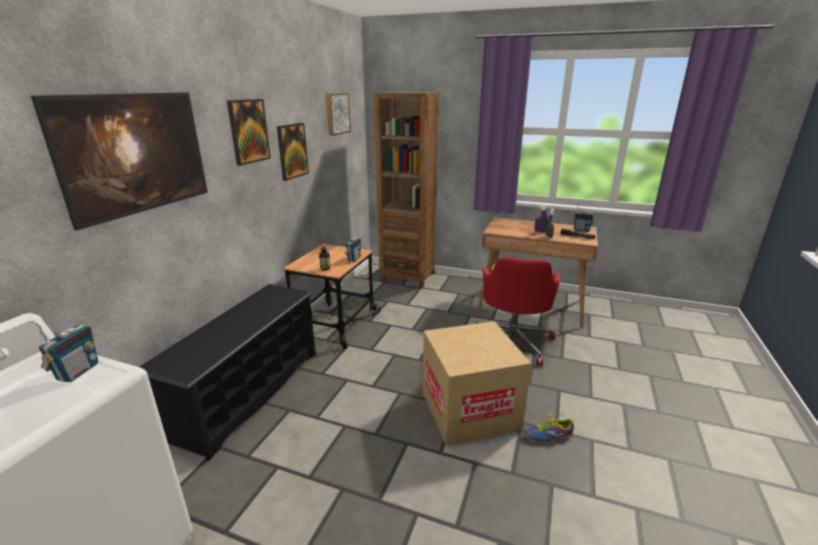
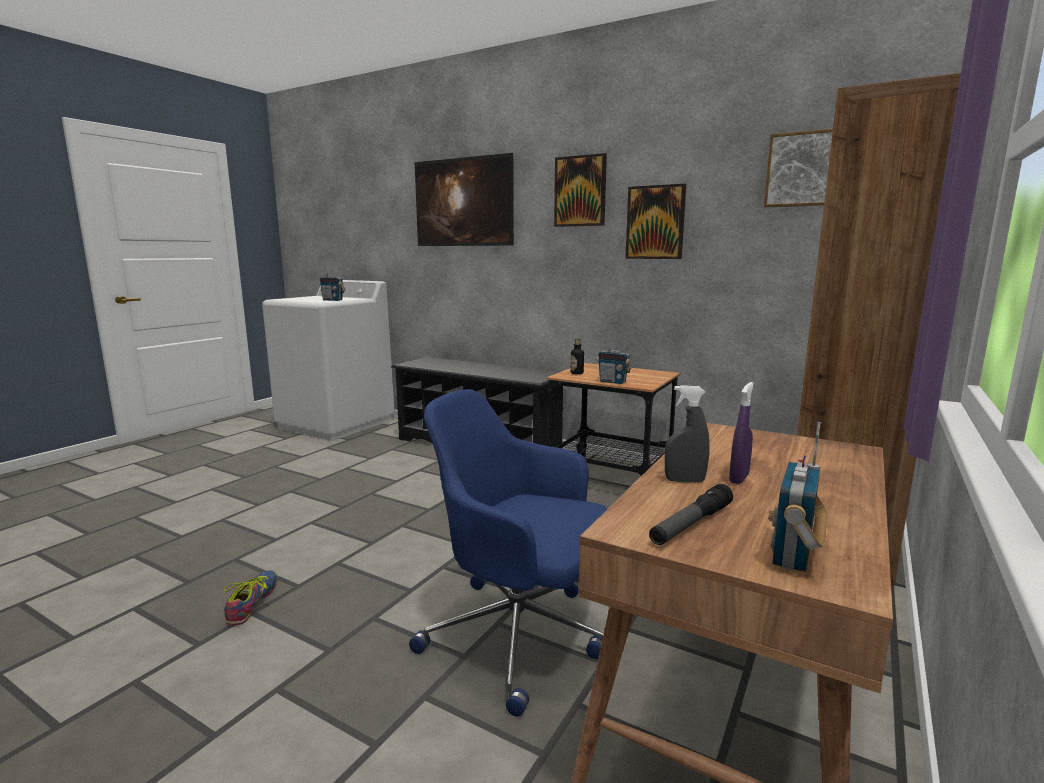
camera: 100 degrees right, 10 degrees down
cardboard box [423,321,531,446] -> none
red office chair [476,257,560,366] -> blue office chair [409,389,607,717]

